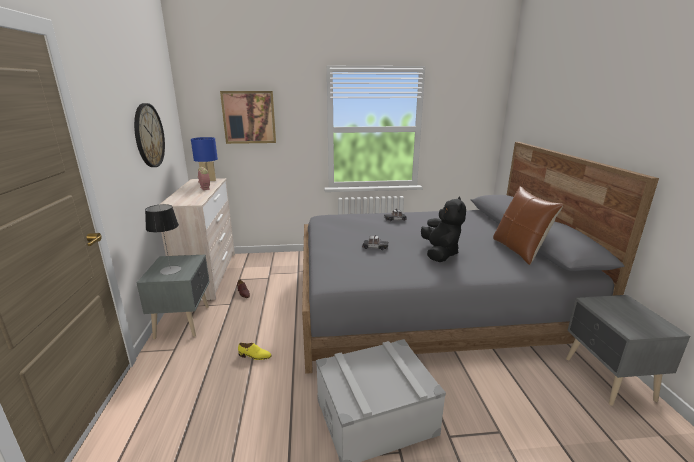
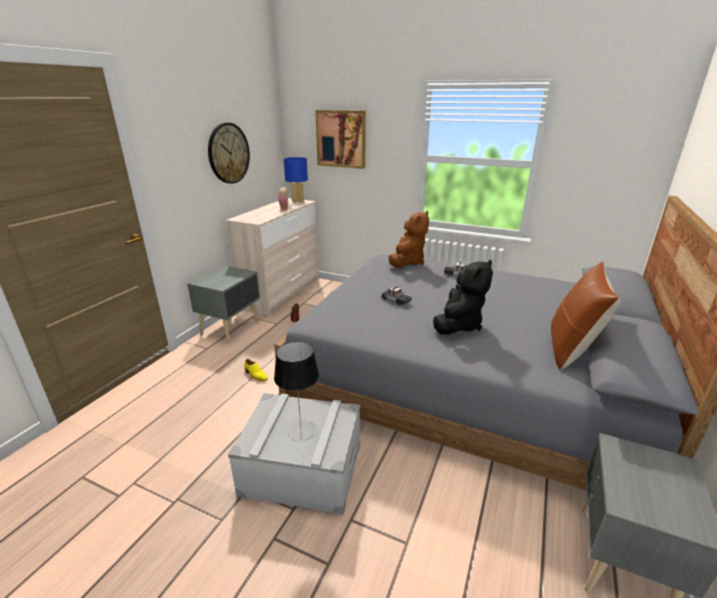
camera: 30 degrees right, 5 degrees up
table lamp [145,204,181,275] -> table lamp moved to [274,341,319,441]
none -> brown plush toy [388,211,429,268]

